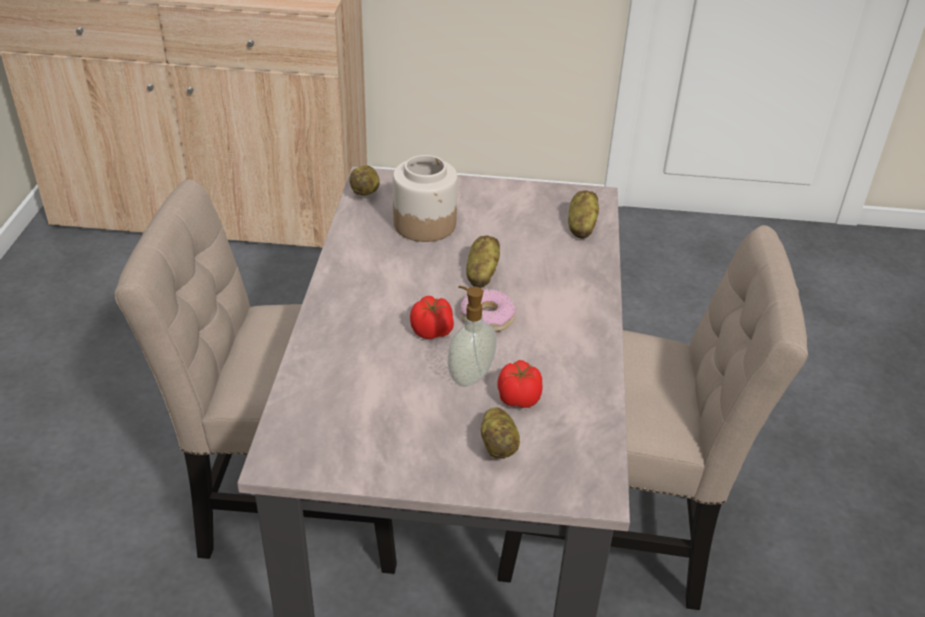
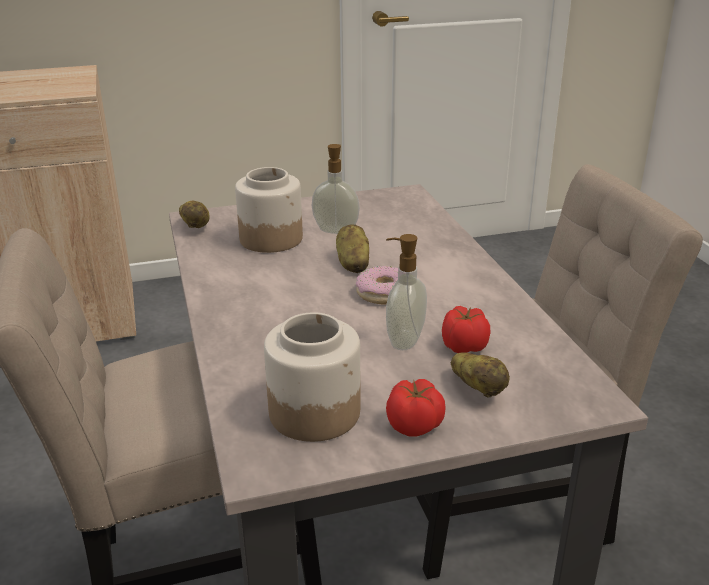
camera: 20 degrees left, 10 degrees down
tomato [410,296,454,339] -> tomato moved to [386,379,446,437]
potato [568,190,599,239] -> none
none -> jar [264,312,361,442]
none -> soap dispenser [312,144,360,234]

